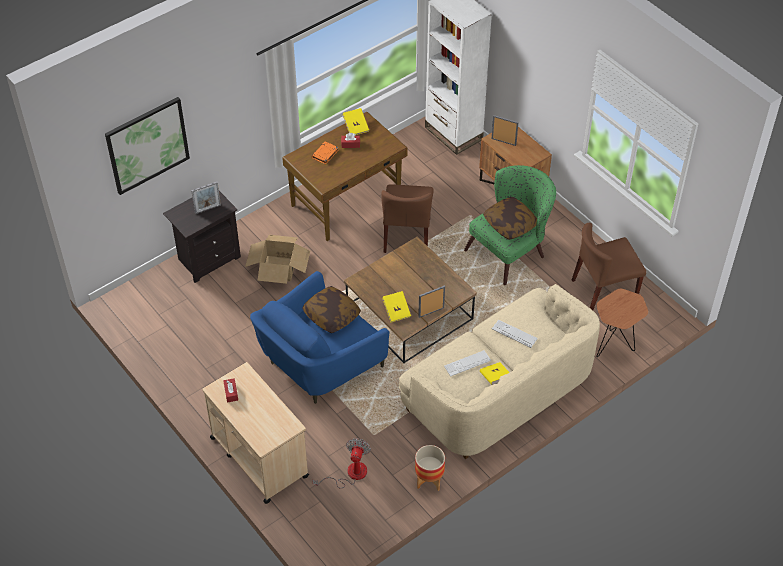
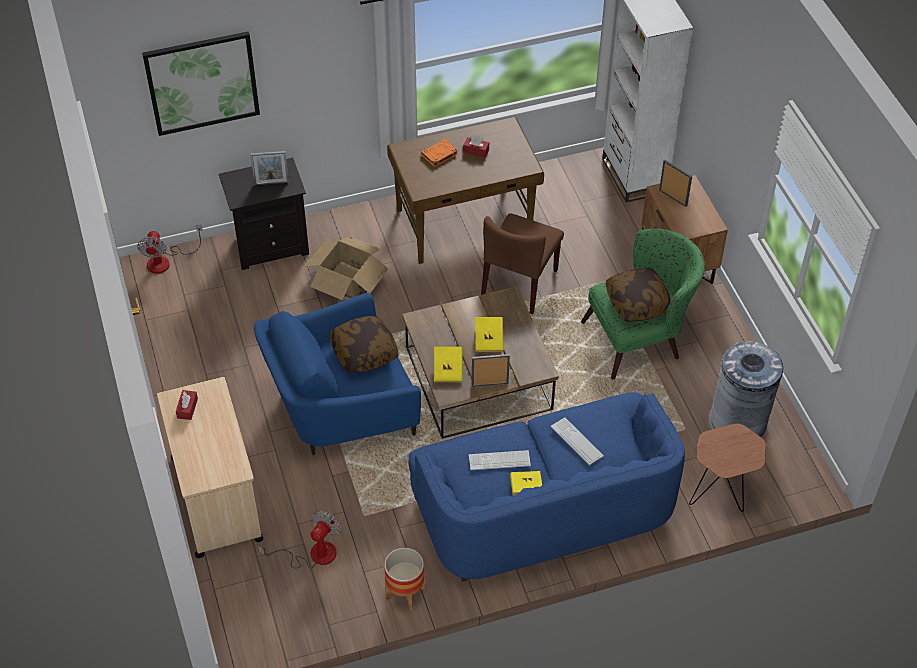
camera: 20 degrees right, 0 degrees up
yellow book [342,108,369,135] -> yellow book moved to [475,317,504,352]
beige sofa [399,284,600,459] -> blue sofa [409,392,685,582]
brown chair [572,223,646,310] -> grey trash can [709,341,783,437]
none -> fan [137,225,203,274]

